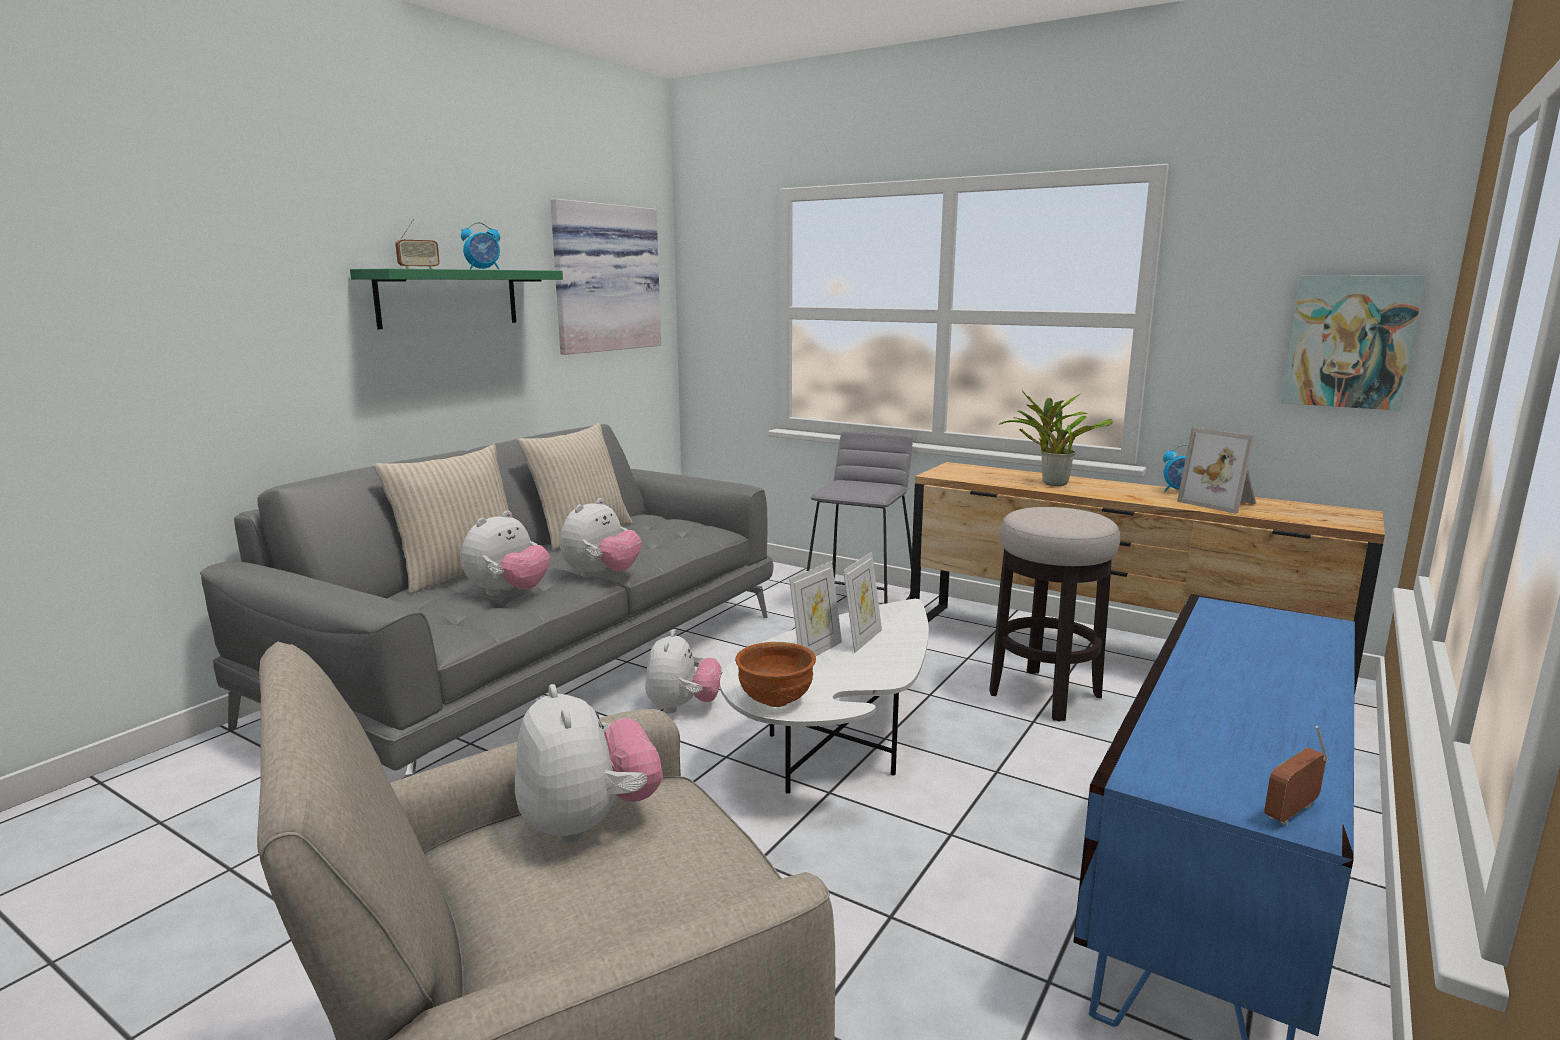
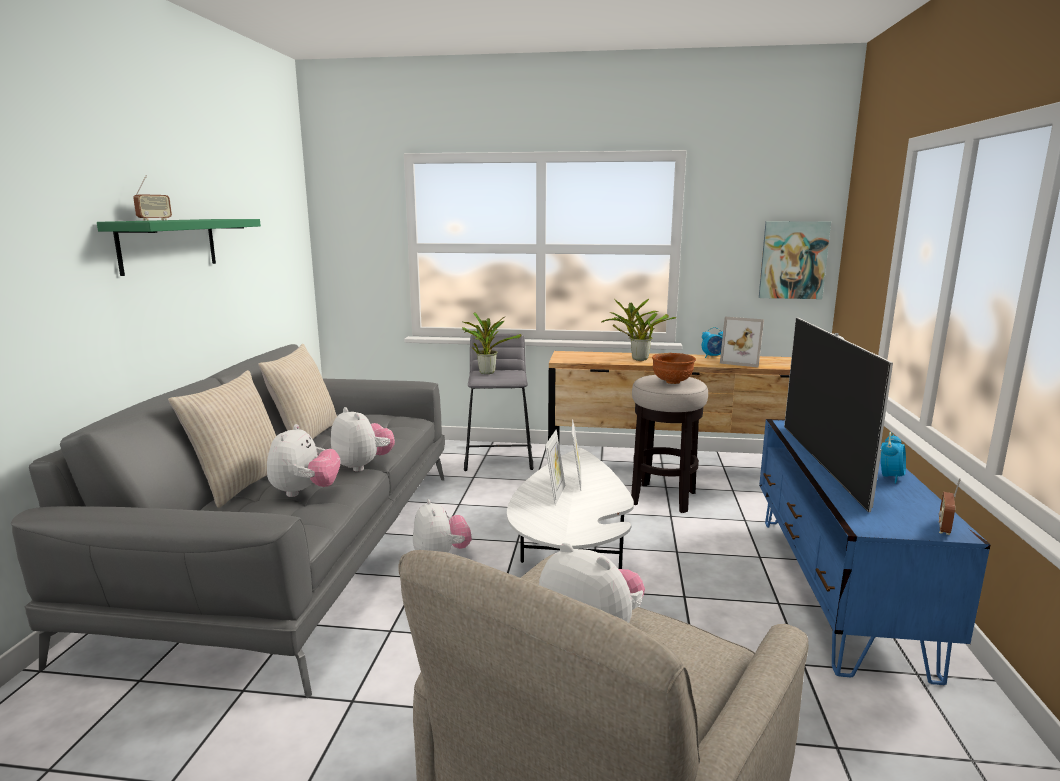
camera: 25 degrees left, 0 degrees up
alarm clock [461,222,500,270] -> alarm clock moved to [881,432,906,484]
picture [550,199,661,355] -> none
plush toy [560,498,642,578] -> plush toy turned 45 degrees counterclockwise [331,407,395,472]
brown bowl [735,642,816,707] -> brown bowl moved to [652,353,696,384]
none -> potted plant [462,312,521,374]
none -> television [784,318,893,512]

